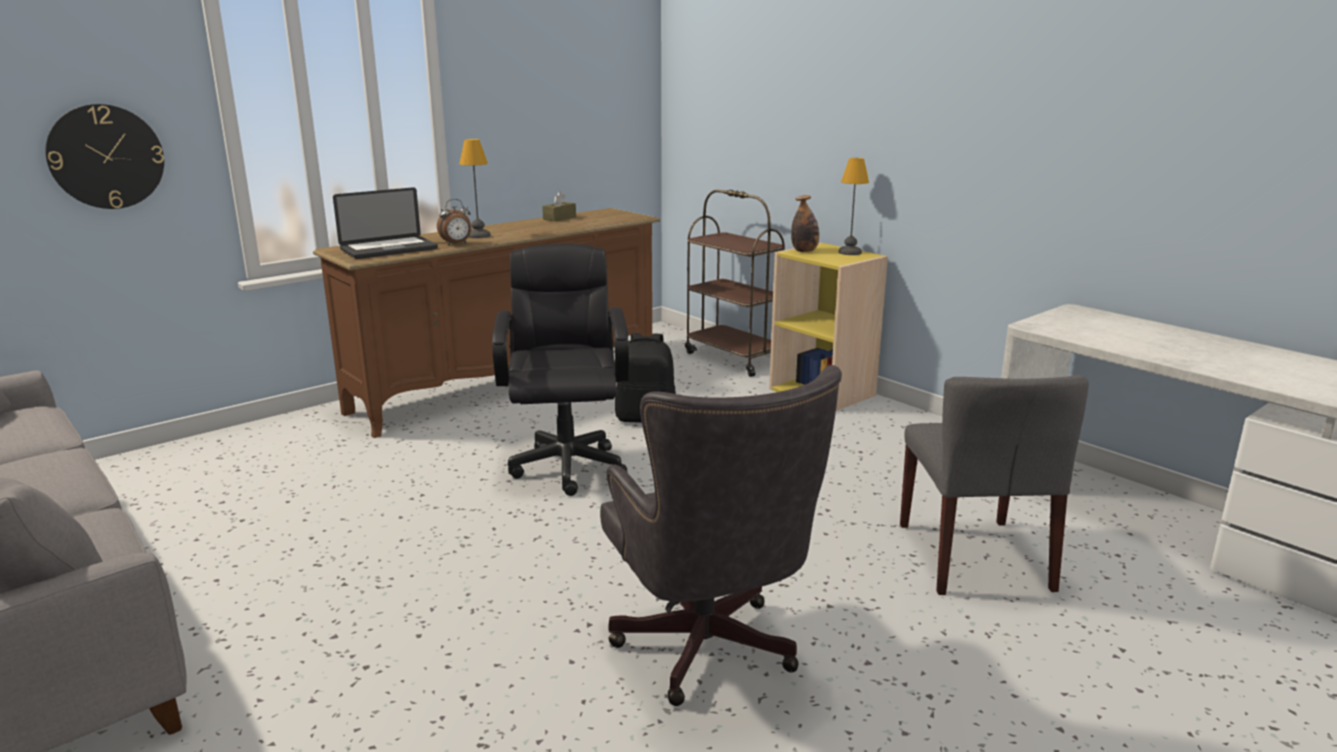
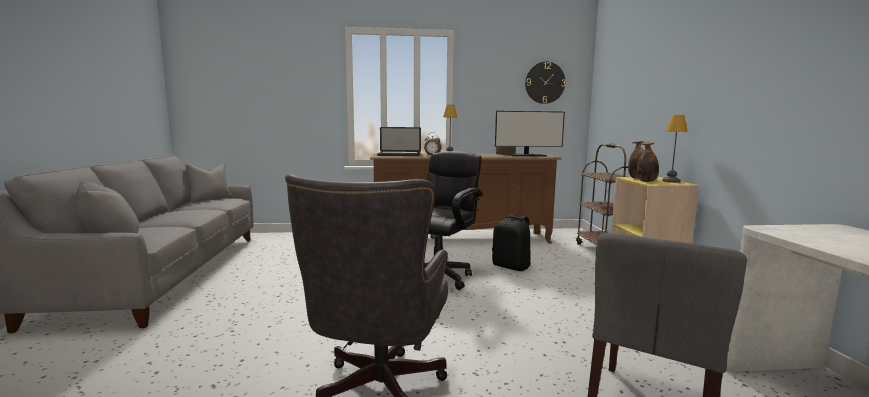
camera: 35 degrees right, 10 degrees down
wall clock [45,104,164,209] -> wall clock moved to [525,62,566,104]
none -> monitor [495,111,565,157]
none -> bottle [637,142,659,182]

